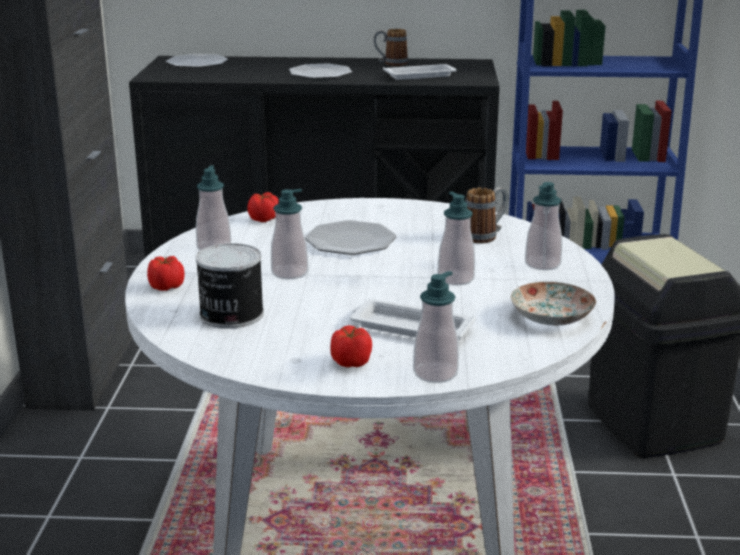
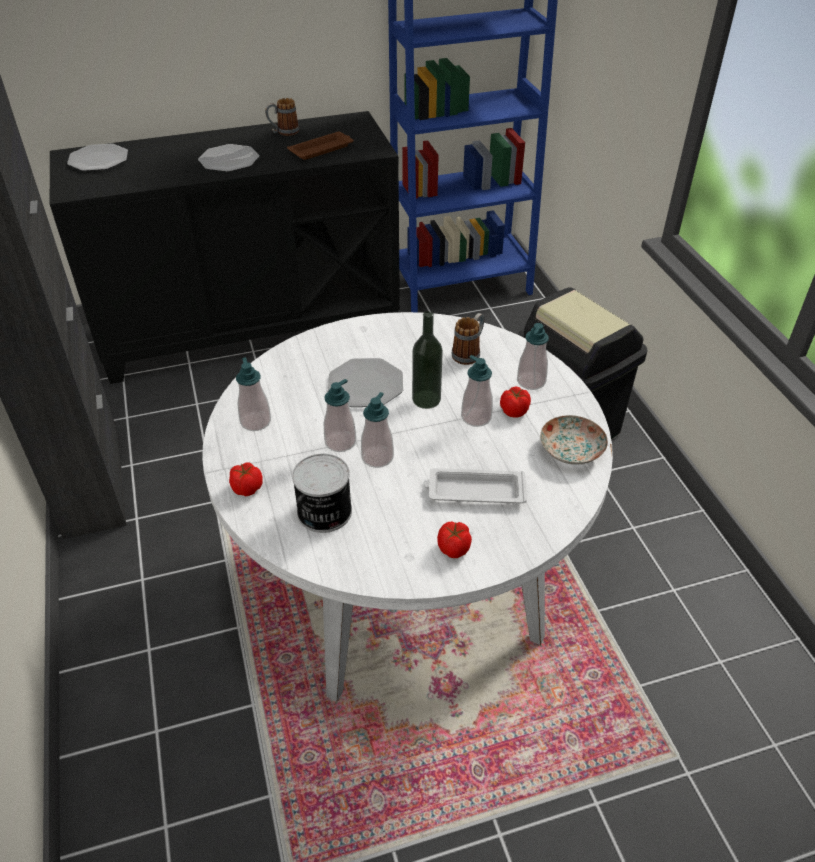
camera: 20 degrees left, 20 degrees up
tomato [247,192,279,222] -> tomato moved to [500,386,531,418]
white tray [383,64,457,80] -> brown tray [287,132,353,160]
soap dispenser [413,271,459,383] -> soap dispenser moved to [361,392,394,468]
none -> bottle [412,311,443,409]

